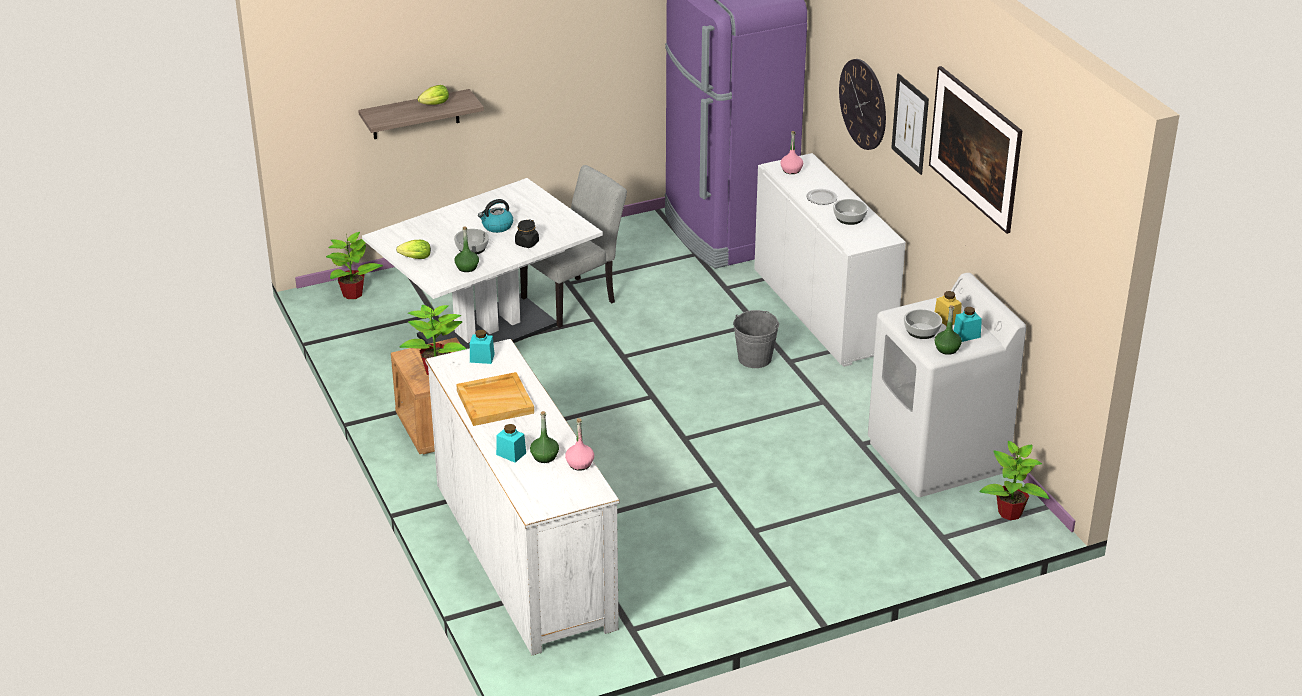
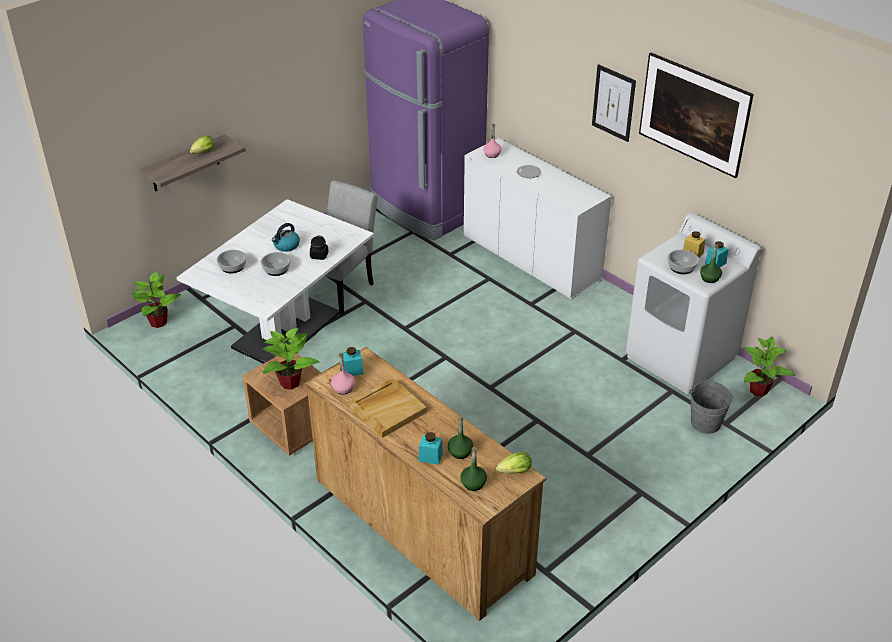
camera: 20 degrees left, 5 degrees up
lettuce [396,240,431,259] -> lettuce moved to [496,452,532,474]
white dresser [425,339,620,655] -> brown dresser [304,347,546,621]
green bottle [455,226,479,272] -> green bottle moved to [460,447,487,491]
pink bottle [565,418,594,470] -> pink bottle moved to [331,353,355,395]
grey bucket [733,310,779,368] -> grey bucket moved to [690,381,733,434]
bowl [833,199,868,225] -> bowl moved to [217,250,246,274]
wall clock [839,59,886,150] -> none

